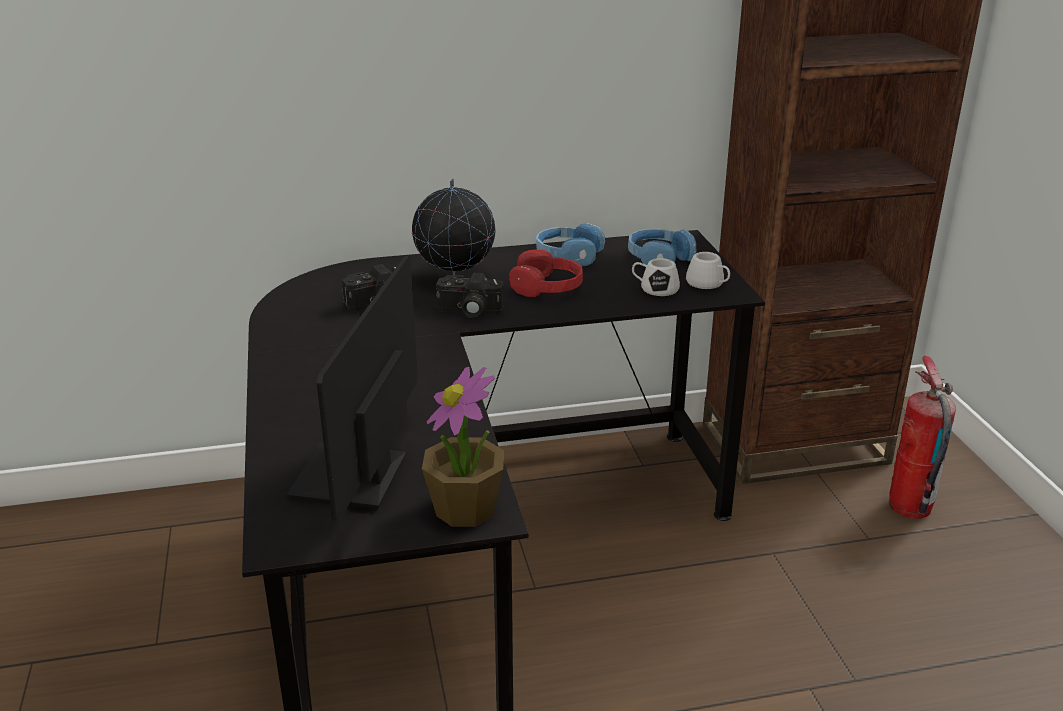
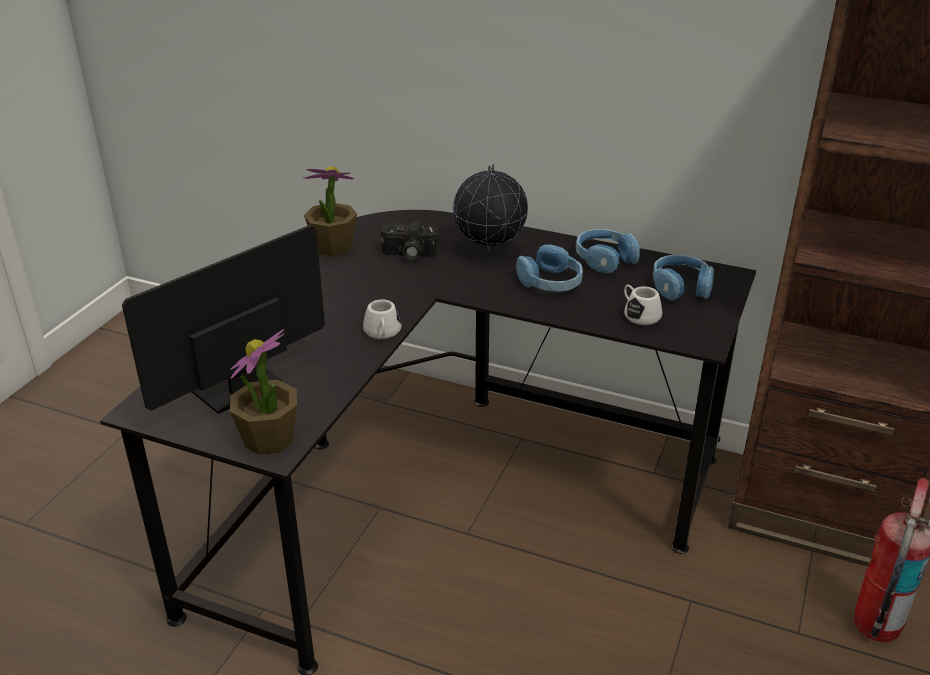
camera: 35 degrees right, 5 degrees up
camera [436,273,504,318] -> none
red headphones [509,250,583,297] -> blue headphones [516,245,583,292]
white mug [686,252,730,289] -> white mug moved to [363,300,401,339]
none -> potted plant [303,166,357,256]

